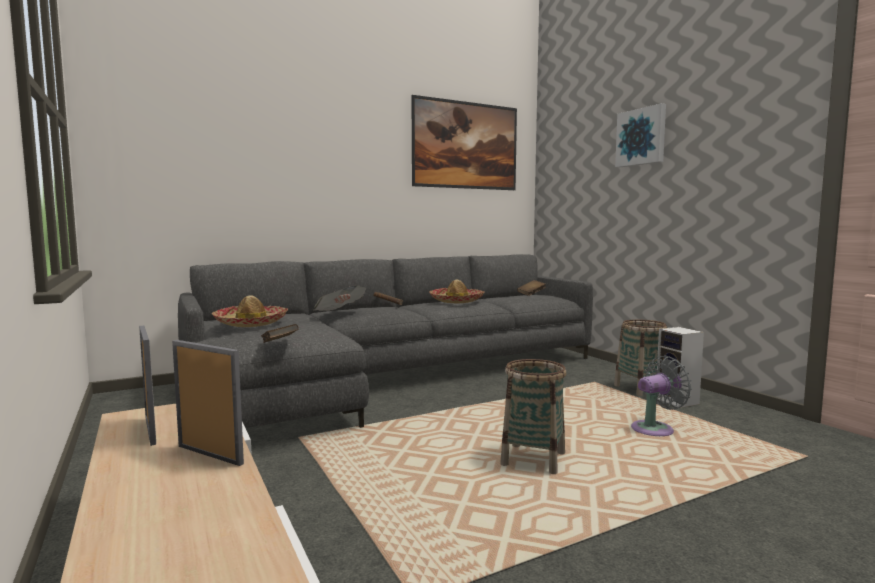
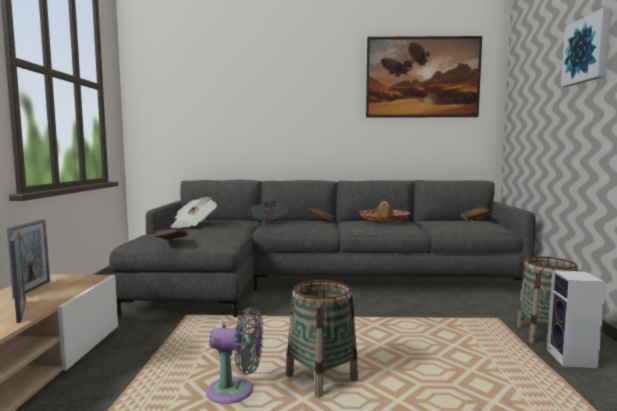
camera: 30 degrees right, 0 degrees up
hat [212,295,288,327] -> newspaper [171,197,217,228]
grey fan [631,356,692,436] -> grey fan moved to [206,307,263,404]

